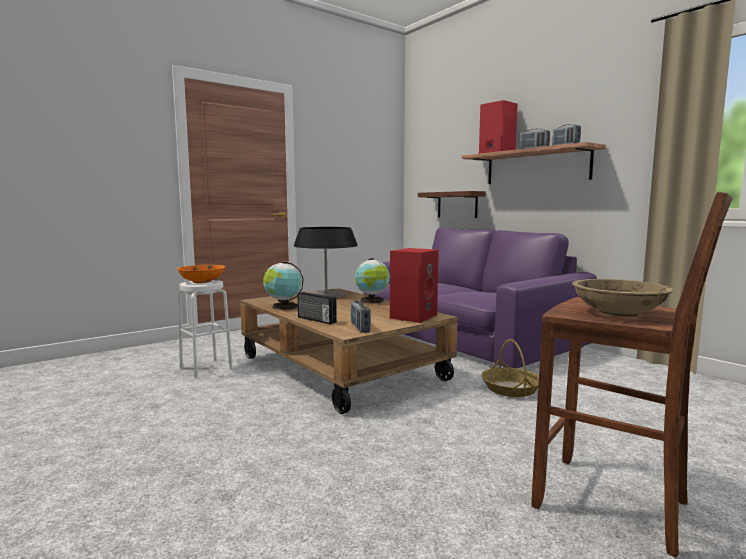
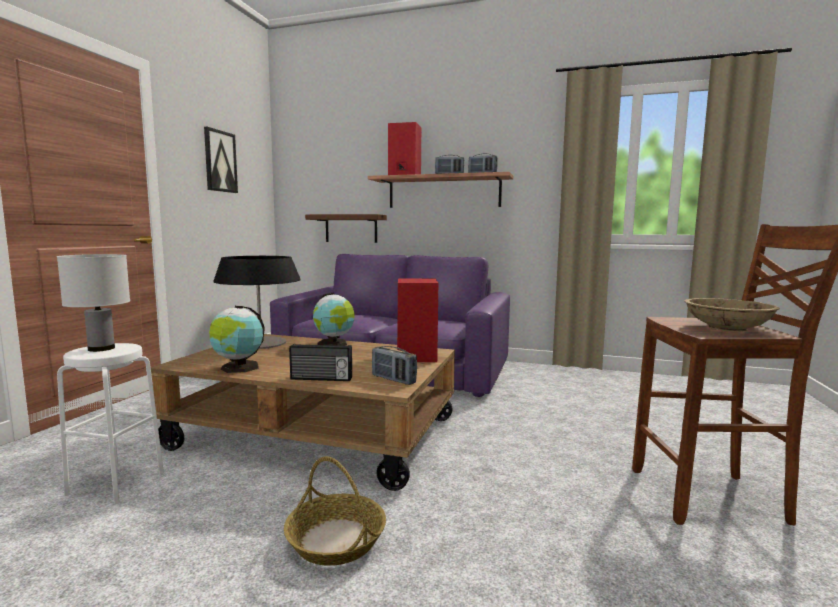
camera: 35 degrees left, 0 degrees up
orange bowl [177,265,225,283] -> white table lamp [57,254,130,352]
basket [481,339,539,397] -> basket moved to [284,456,386,566]
none -> picture [204,127,238,193]

